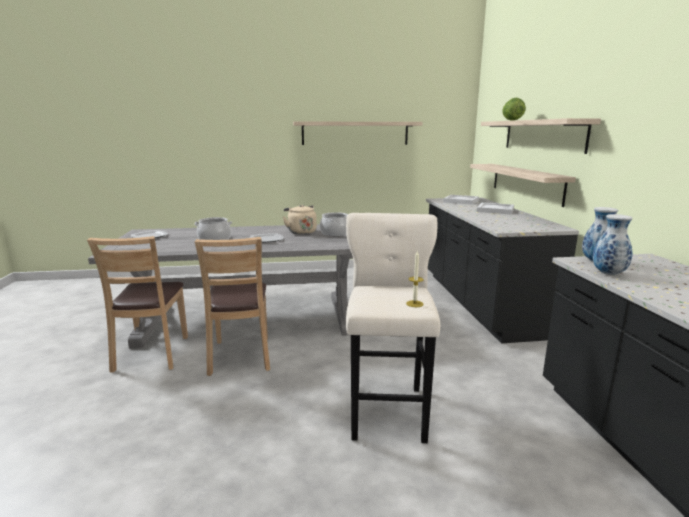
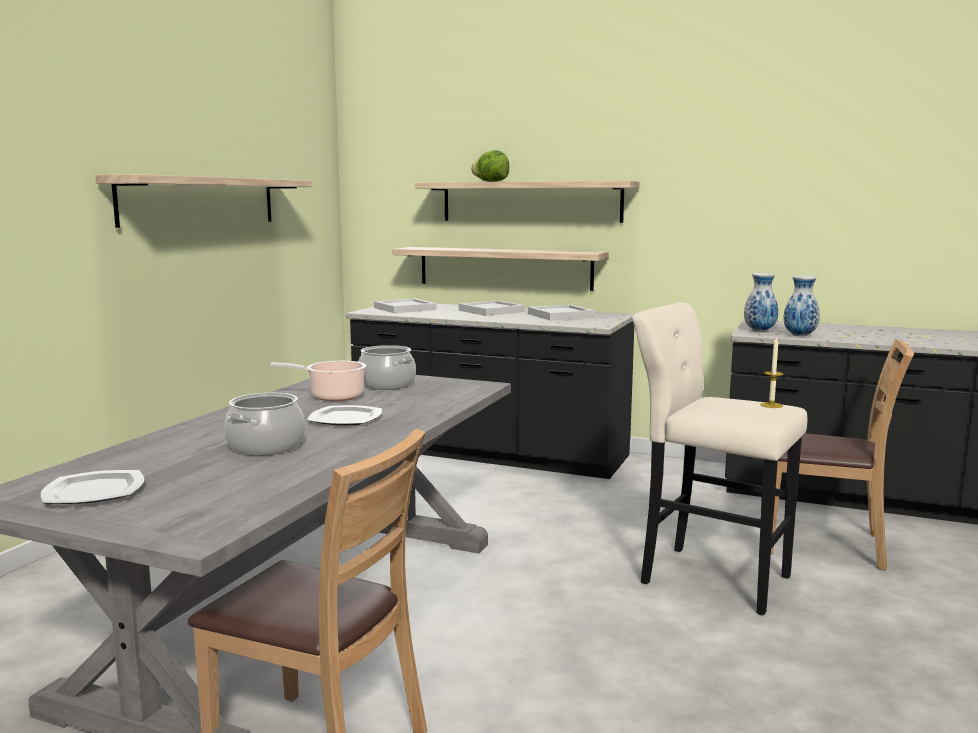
camera: 60 degrees left, 5 degrees down
brown chair [195,237,270,376] -> brown chair moved to [771,339,914,571]
beige kettle [283,205,317,234] -> cooking pot [270,361,366,401]
none -> white tray [528,305,595,320]

